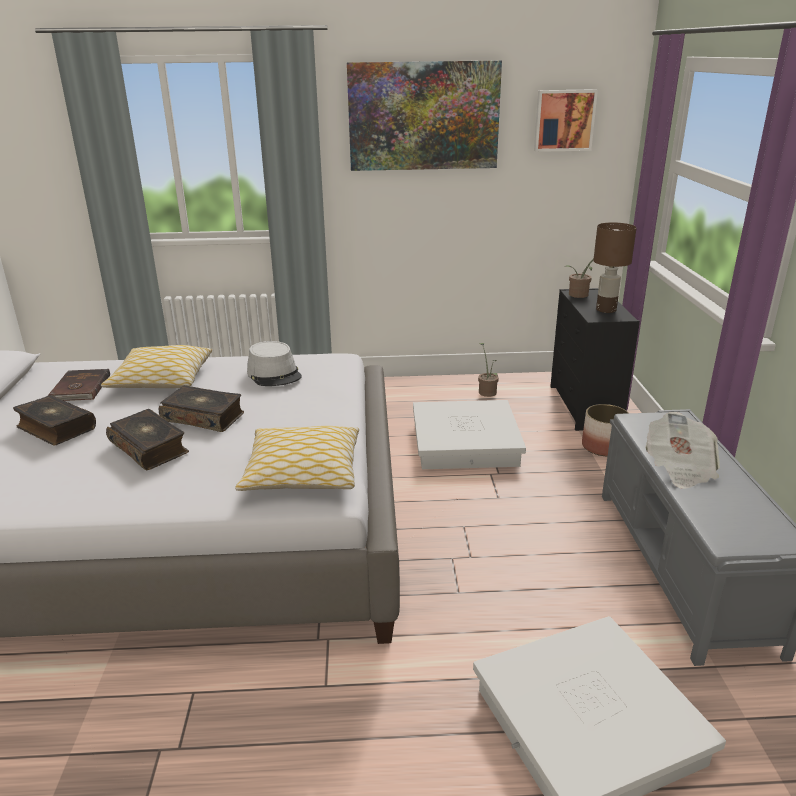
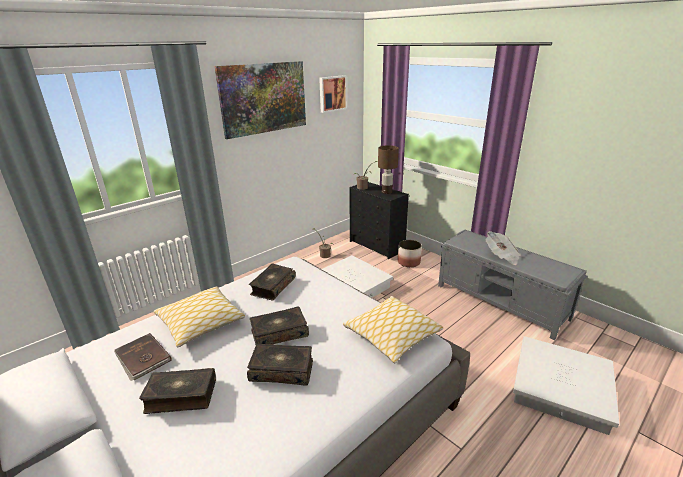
camera: 40 degrees left, 0 degrees up
grey hat [247,341,302,386] -> book [249,264,296,301]

